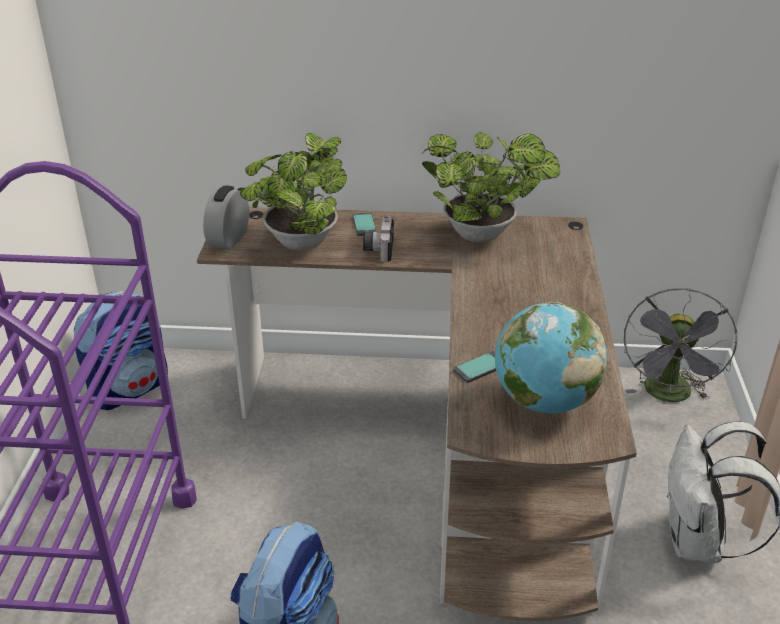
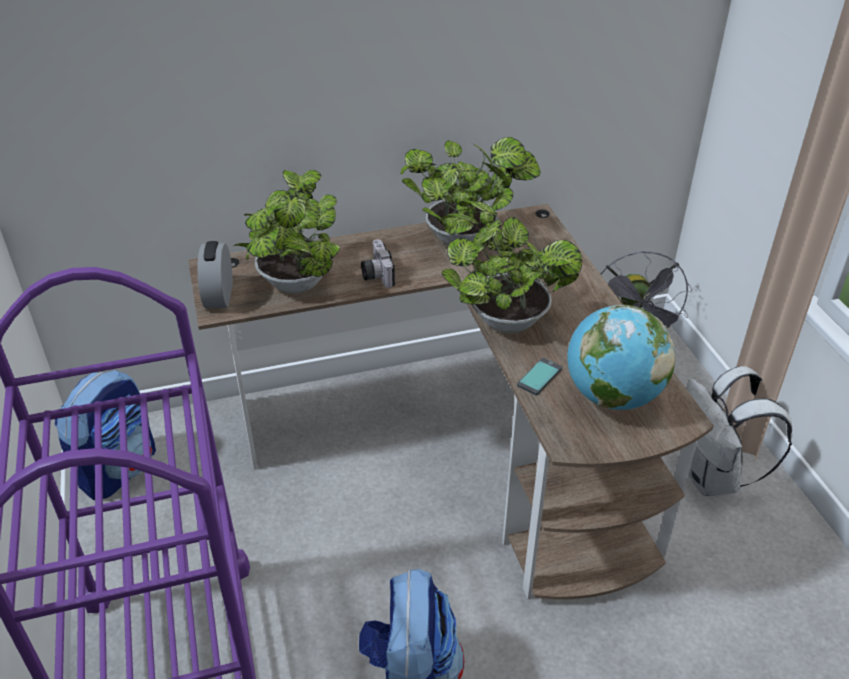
camera: 20 degrees left, 5 degrees up
phone [353,213,377,236] -> none
none -> potted plant [441,201,582,334]

